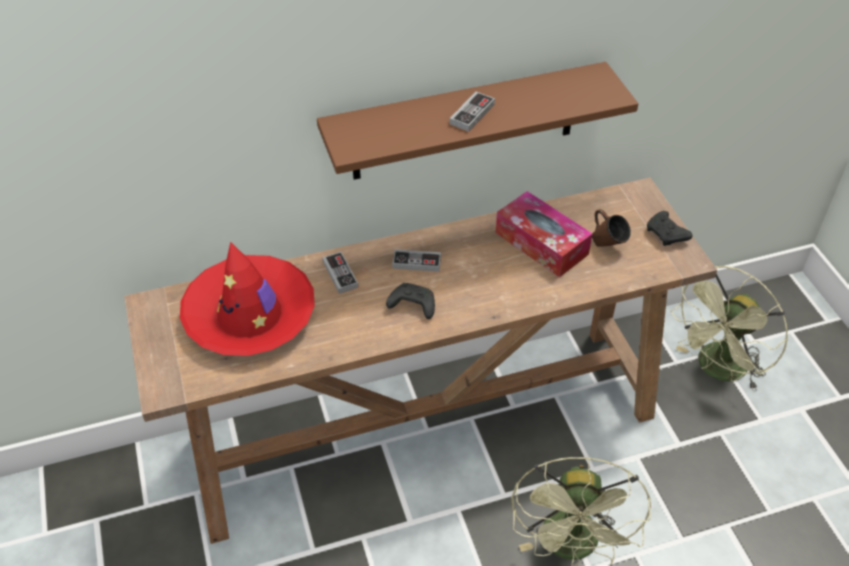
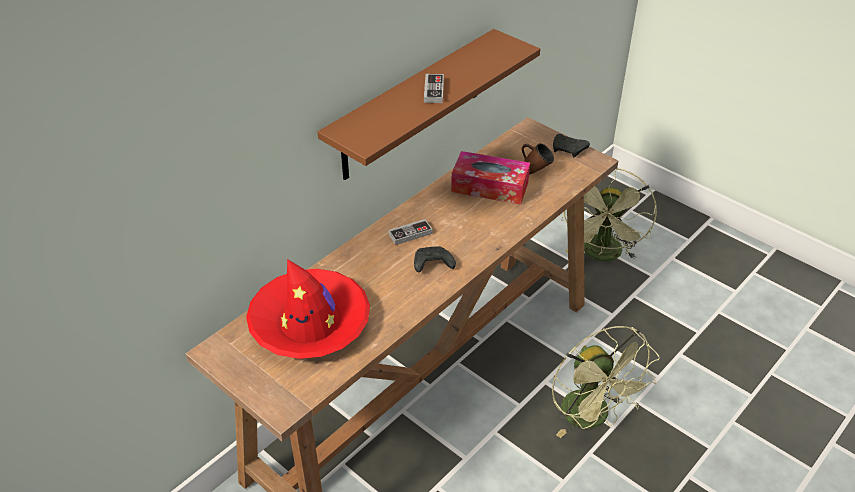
camera: 30 degrees left, 5 degrees down
game controller [322,252,359,294] -> none

